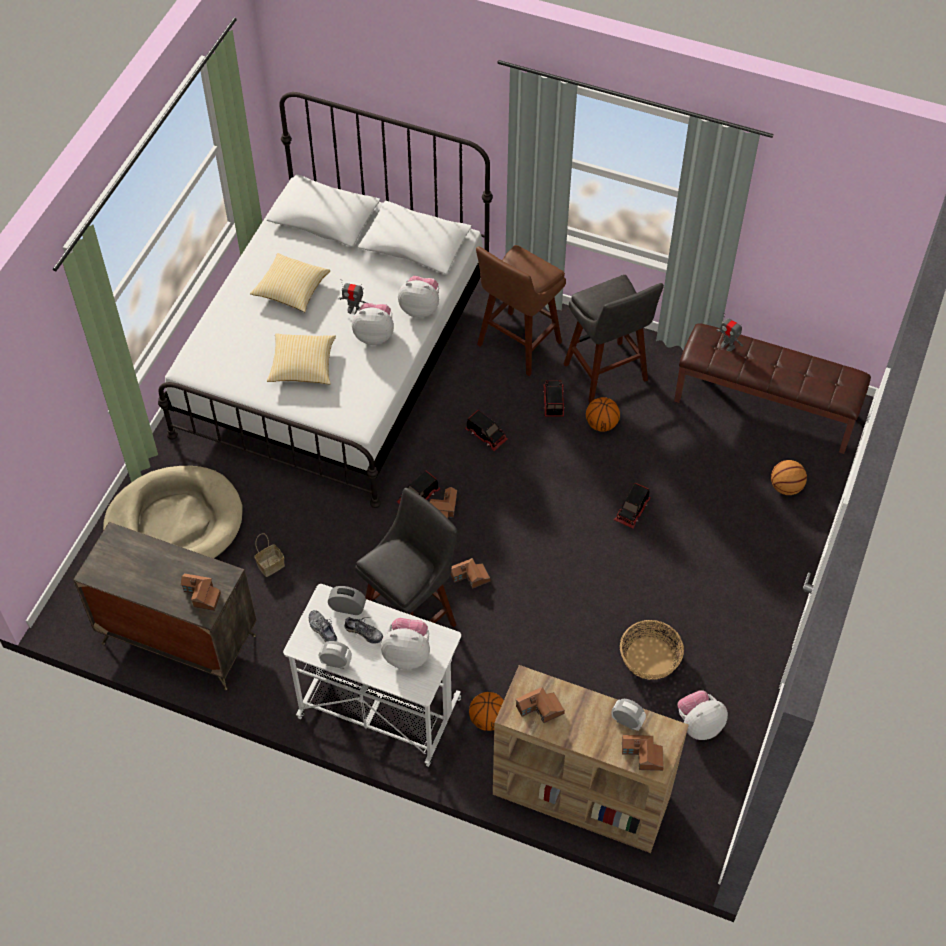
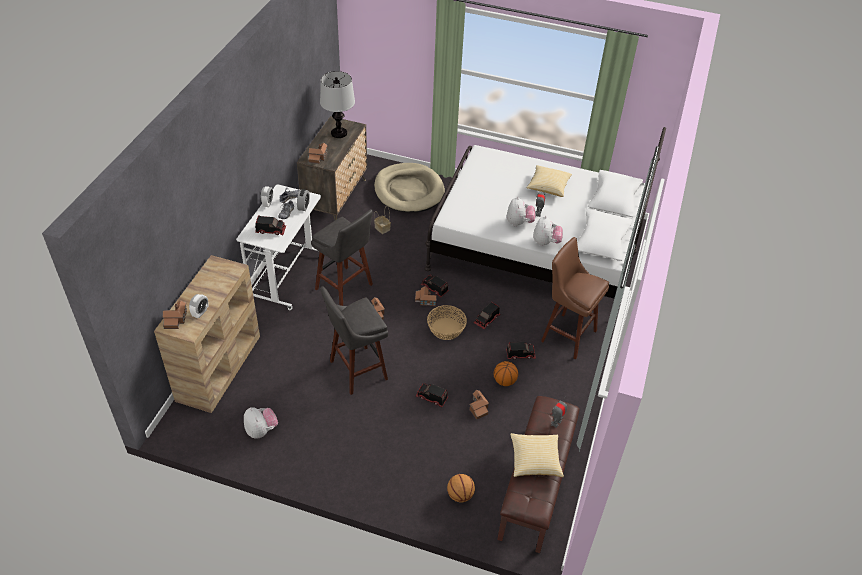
camera: 85 degrees right, 10 degrees down
pillow [267,333,336,385] -> pillow moved to [510,433,564,477]
plush toy [381,618,430,670] -> toy truck [255,215,286,236]
basketball [469,692,504,731] -> none
toy house [515,687,565,723] -> toy house moved to [469,390,489,420]
grey stool [564,275,664,403] -> grey stool moved to [320,286,388,395]
basket [620,620,684,680] -> basket moved to [427,305,467,340]
none -> table lamp [320,71,355,138]

